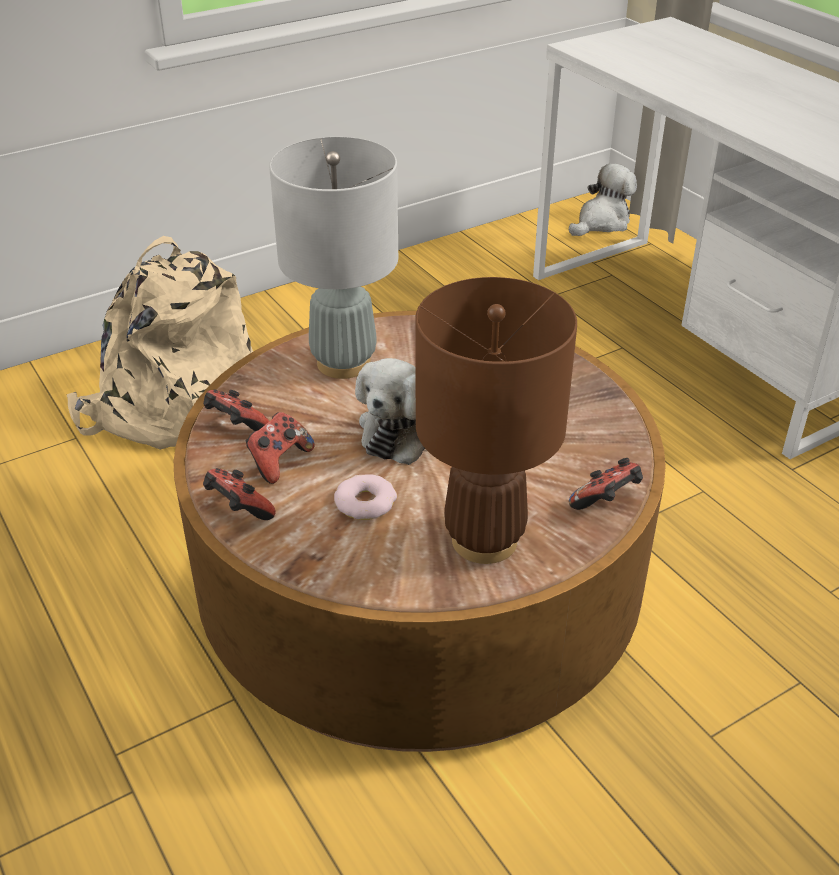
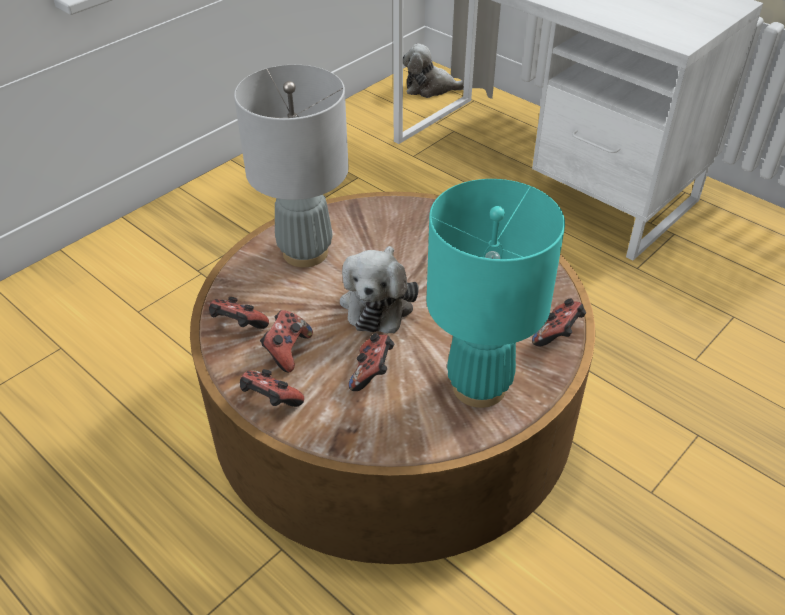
camera: 15 degrees left, 5 degrees up
beige backpack [67,236,253,450] -> none
donut [334,474,397,520] -> game controller [348,333,394,391]
brown table lamp [415,277,577,564] -> turquoise table lamp [427,179,565,408]
plush toy [568,164,637,236] -> plush toy turned 120 degrees counterclockwise [403,43,464,98]

